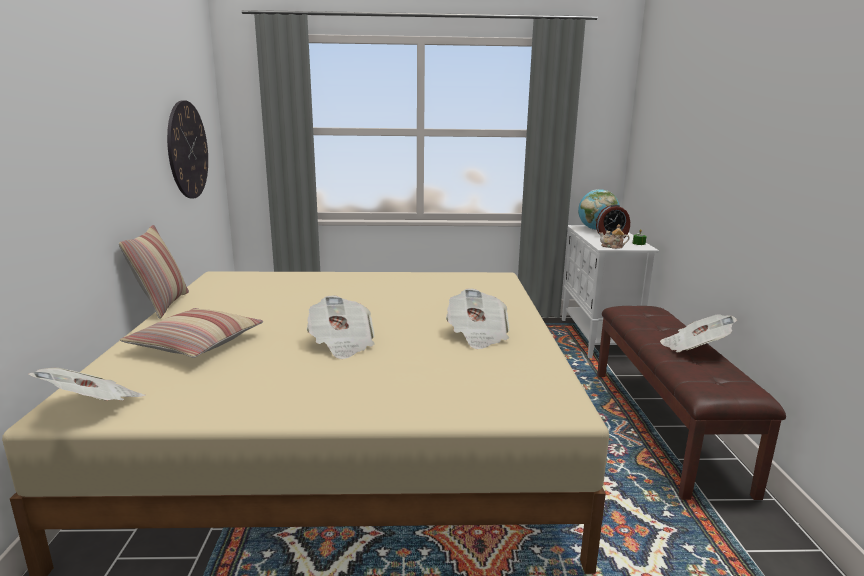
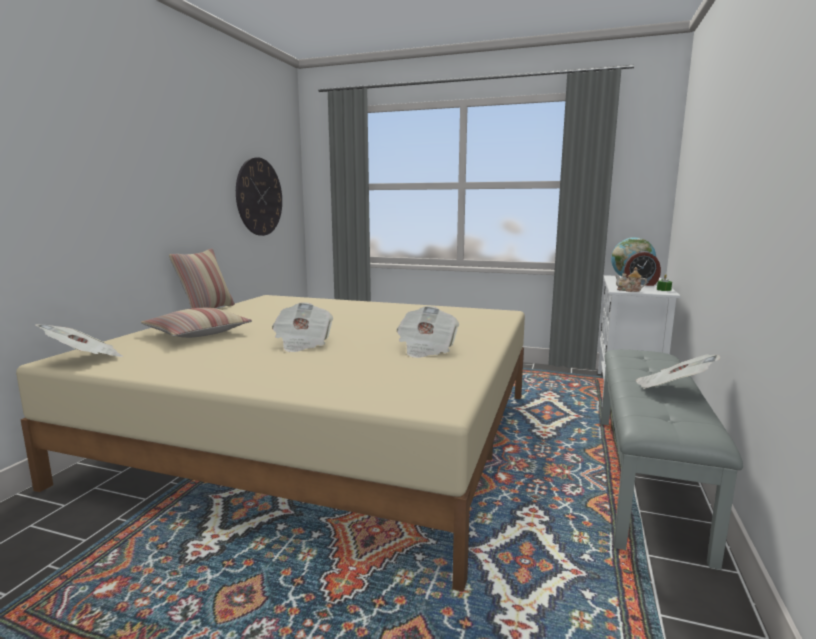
camera: 20 degrees right, 5 degrees down
brown bench [597,306,786,500] -> grey bench [601,349,743,570]

